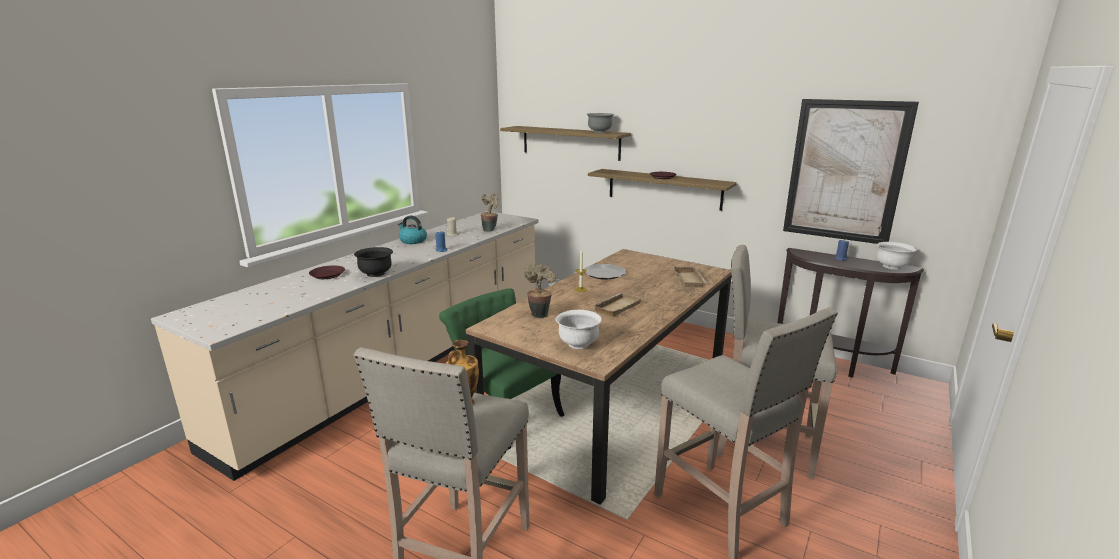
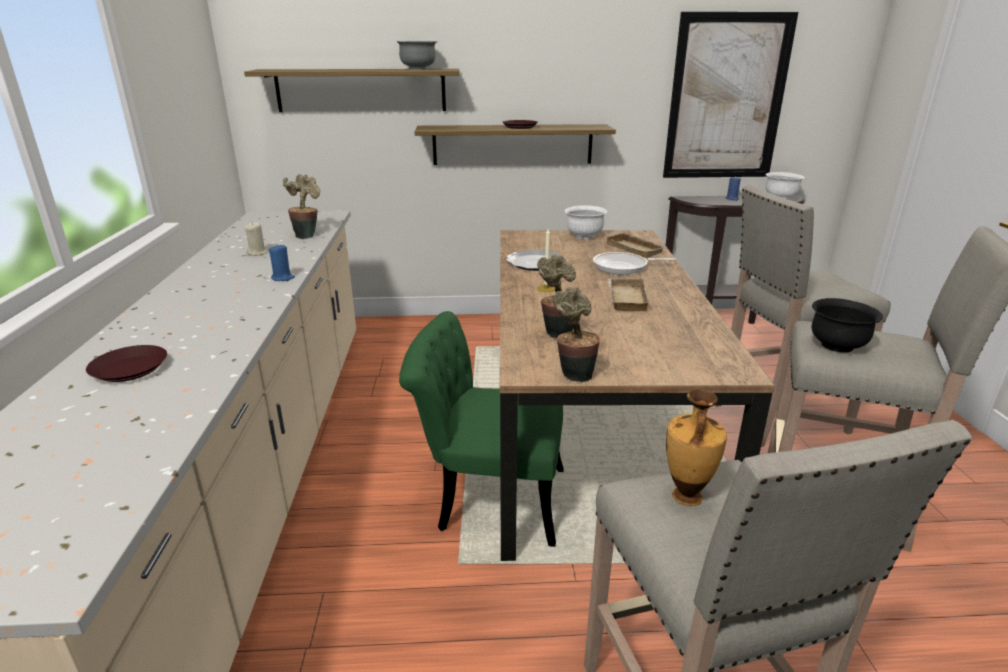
camera: 35 degrees left, 5 degrees up
black bowl [354,247,393,277] -> black bowl moved to [812,298,883,353]
kettle [398,216,427,244] -> none
white bowl [556,310,602,349] -> white bowl moved to [564,205,607,239]
none -> potted plant [553,287,600,382]
none -> frying pan [593,252,676,274]

